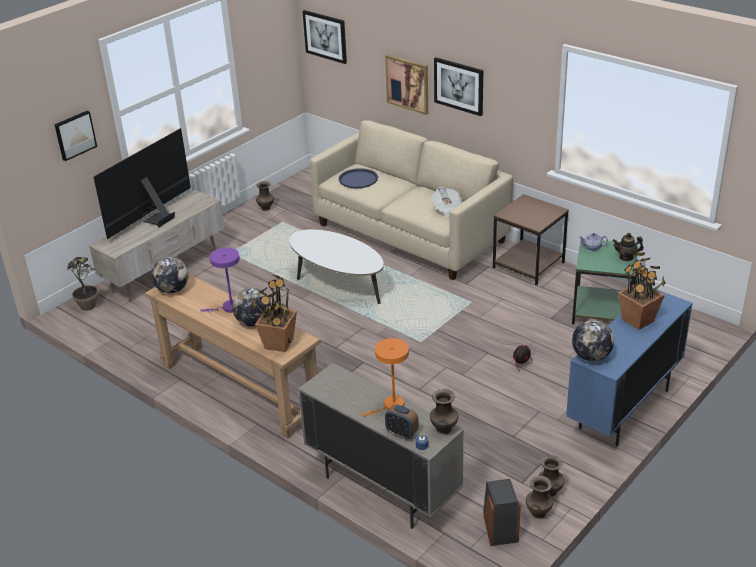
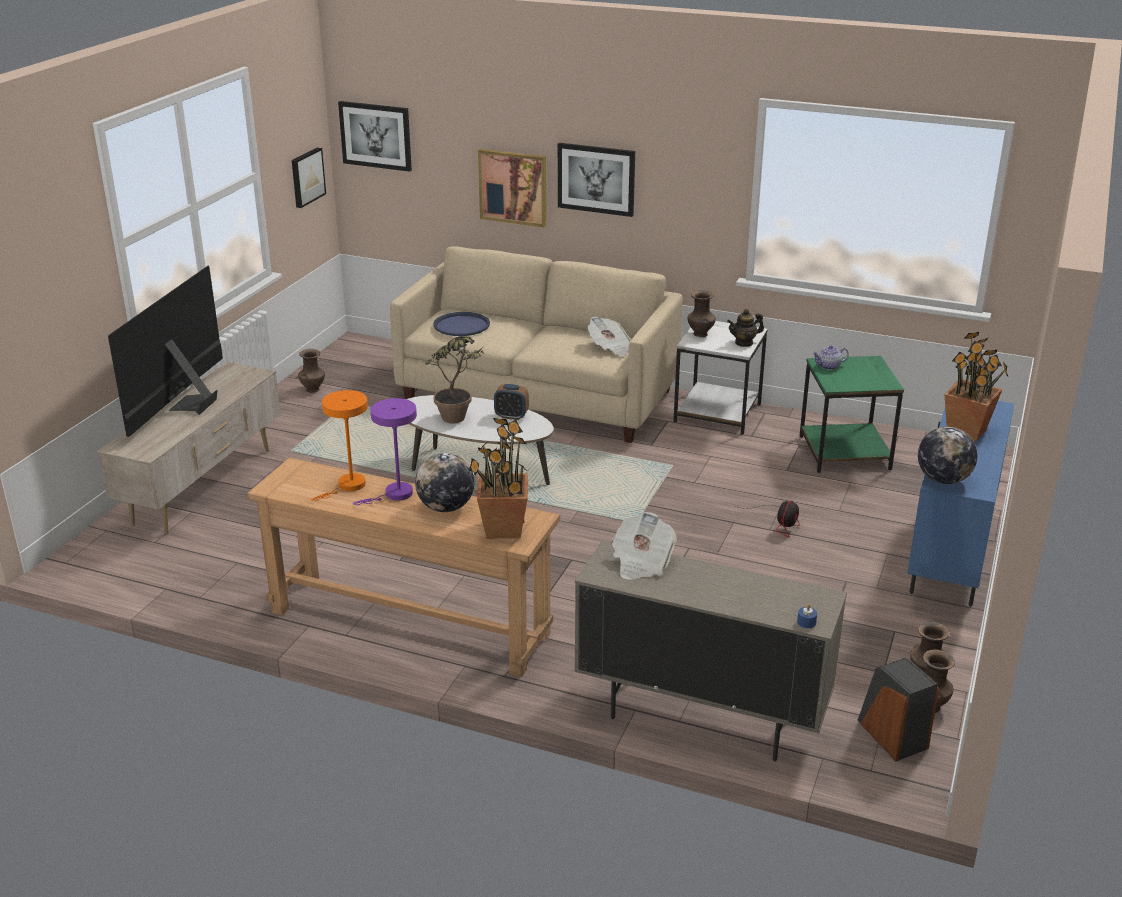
camera: 20 degrees left, 5 degrees down
picture [54,111,97,161] -> picture moved to [292,147,326,208]
potted plant [67,257,99,311] -> potted plant moved to [425,336,484,423]
globe [151,257,189,293] -> none
orange table lamp [361,338,409,416] -> orange table lamp moved to [311,390,368,501]
alarm clock [385,404,419,440] -> alarm clock moved to [494,384,529,420]
brown vase [430,389,458,435] -> brown vase moved to [688,290,716,337]
brown side table [493,194,569,285] -> white side table [673,321,768,435]
teapot [613,233,644,261] -> teapot moved to [727,309,764,347]
none -> newspaper [611,512,677,580]

